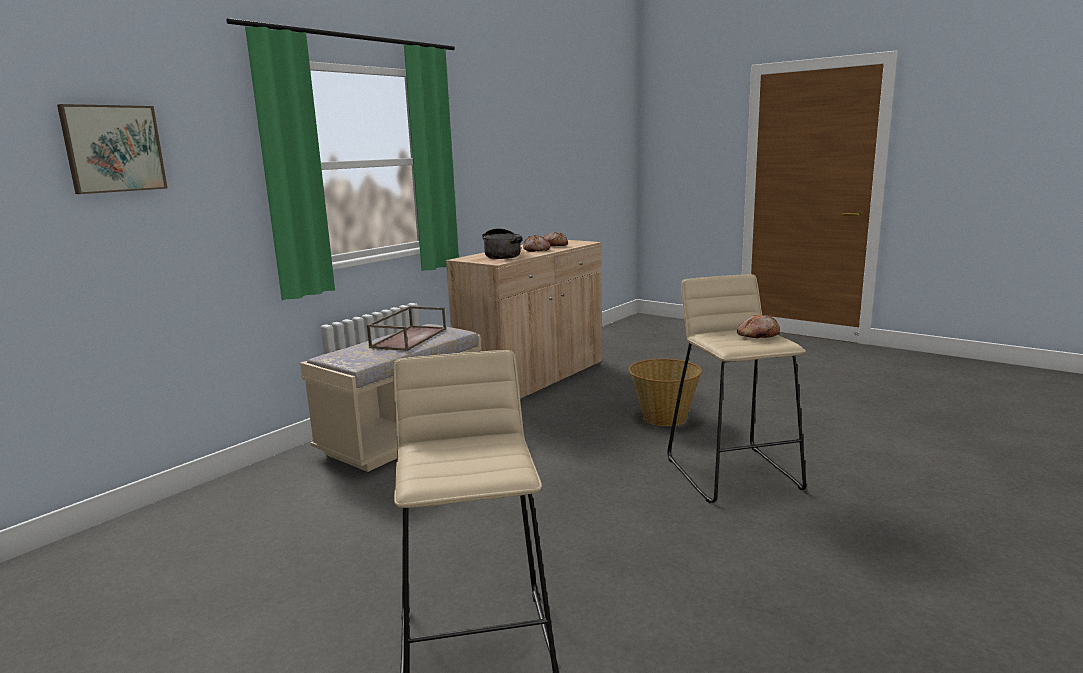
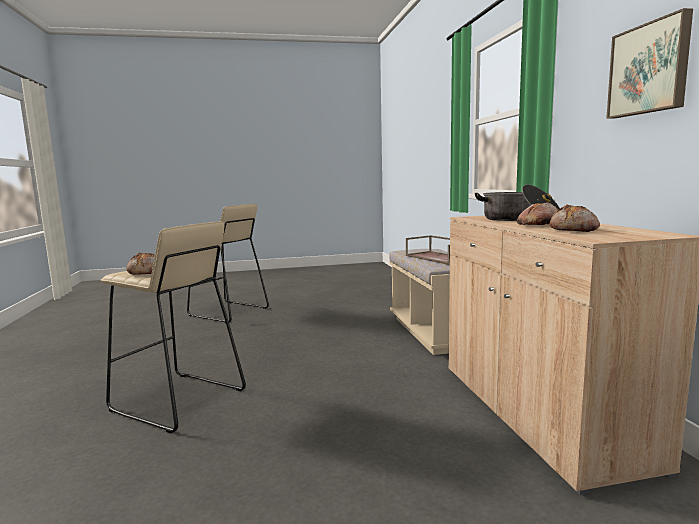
camera: 130 degrees right, 5 degrees down
picture [57,104,168,194] -> picture moved to [606,8,693,119]
basket [629,359,702,426] -> none

